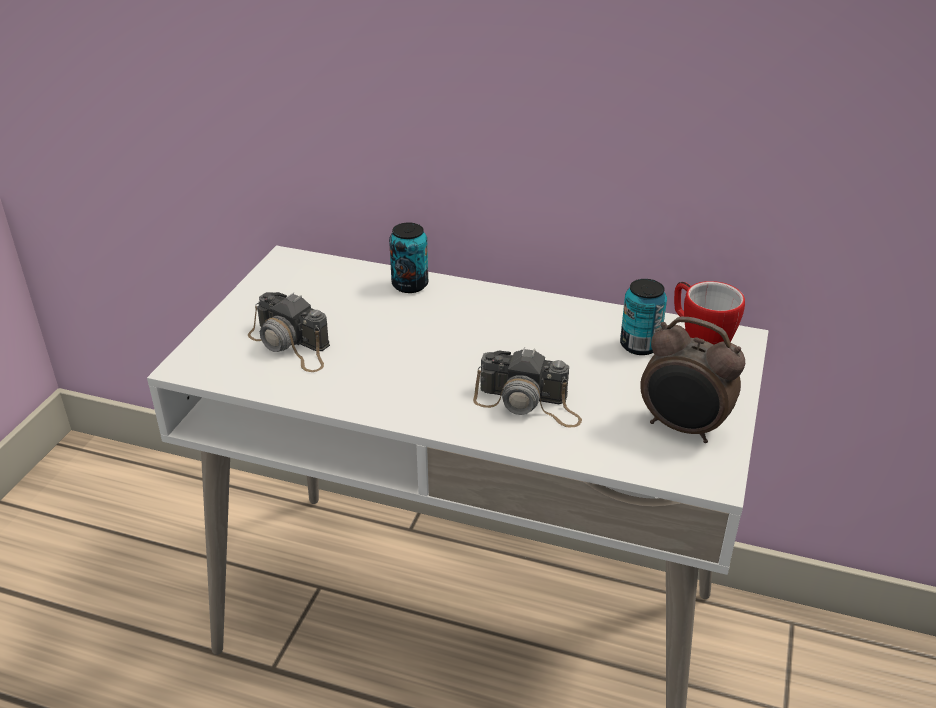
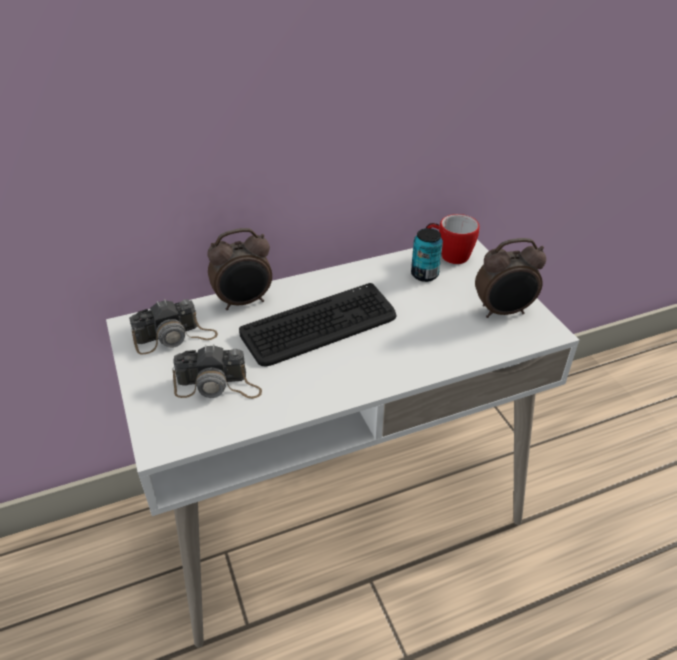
camera: 40 degrees left, 5 degrees up
can [389,222,428,293] -> alarm clock [207,228,272,310]
camera [473,347,582,428] -> camera moved to [129,299,218,354]
none -> keyboard [239,283,397,366]

